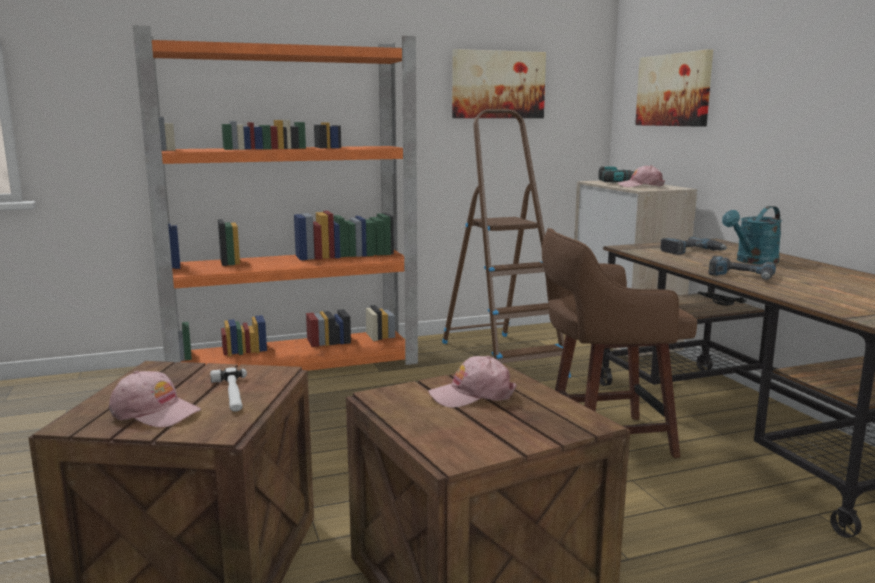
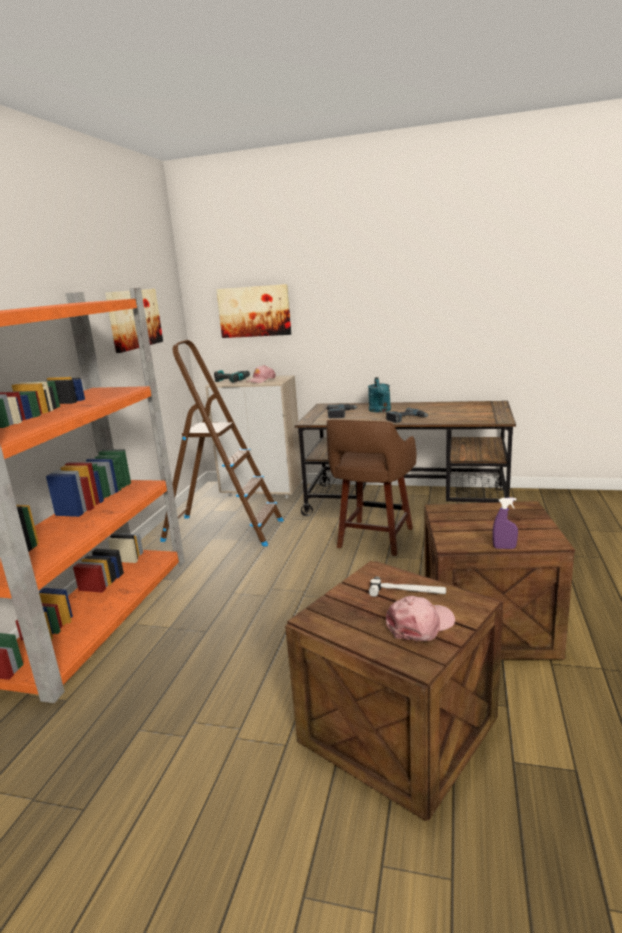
camera: 55 degrees left, 5 degrees up
pink cap [428,356,517,408] -> none
none -> purple spray bottle [492,498,518,549]

